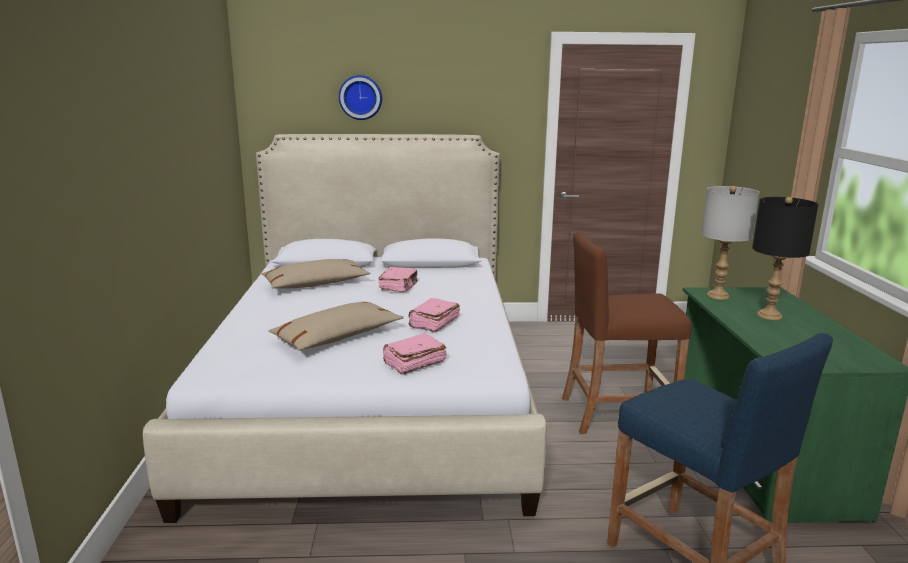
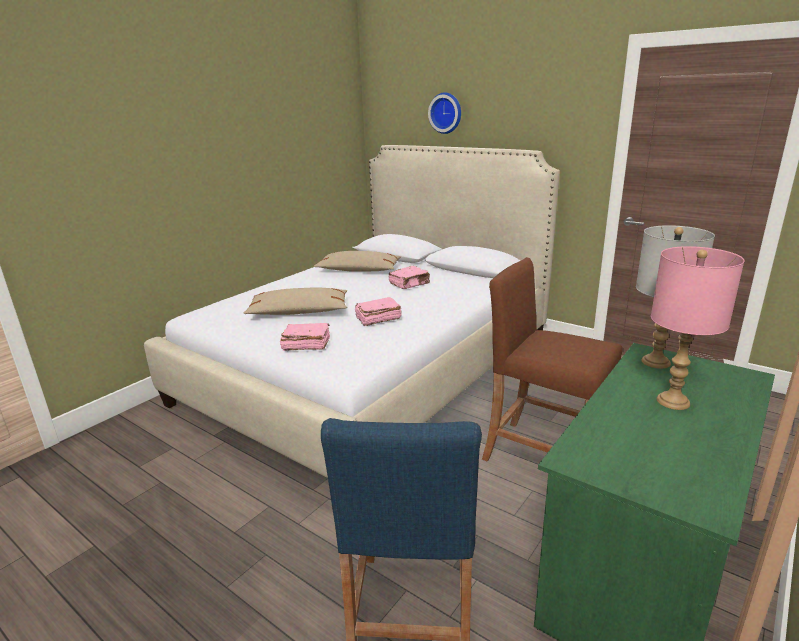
camera: 40 degrees right, 5 degrees up
black table lamp [752,197,819,320] -> pink table lamp [651,246,744,410]

